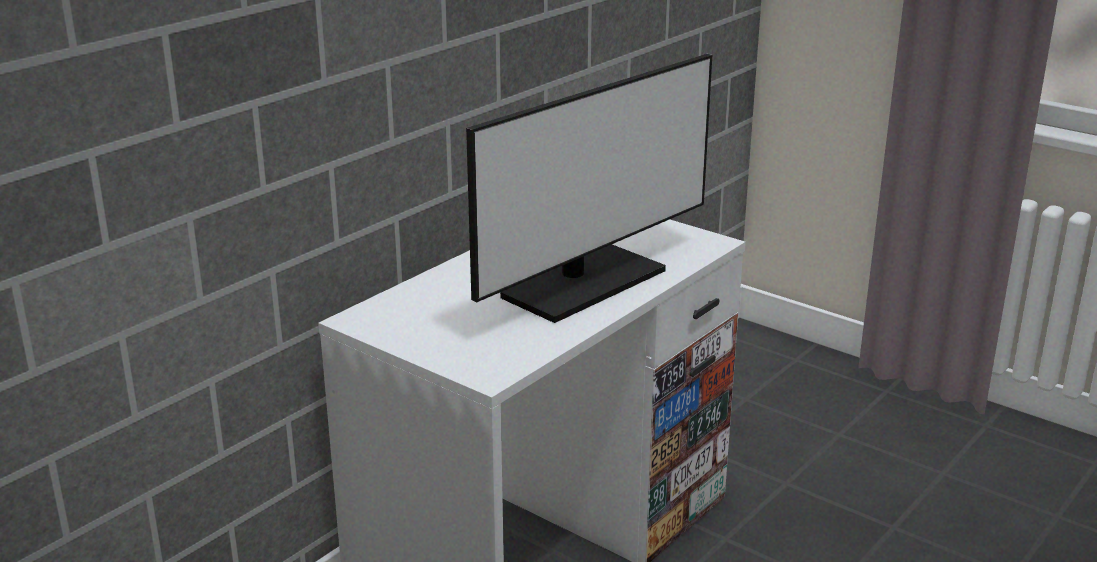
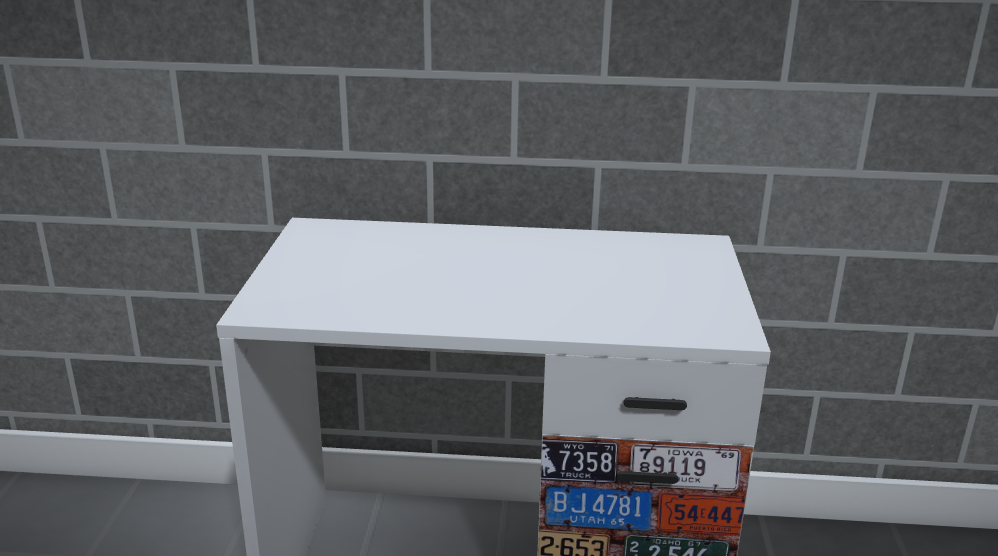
camera: 55 degrees right, 0 degrees up
monitor [466,54,712,323] -> none

